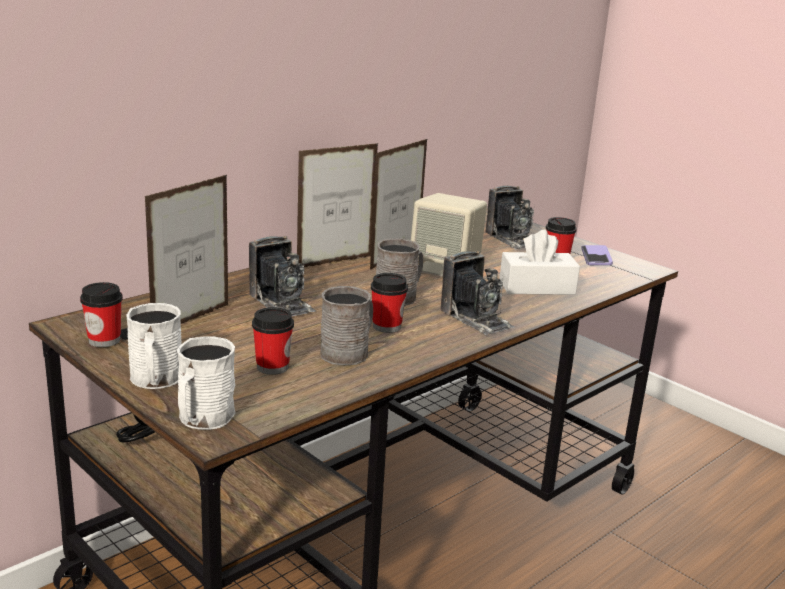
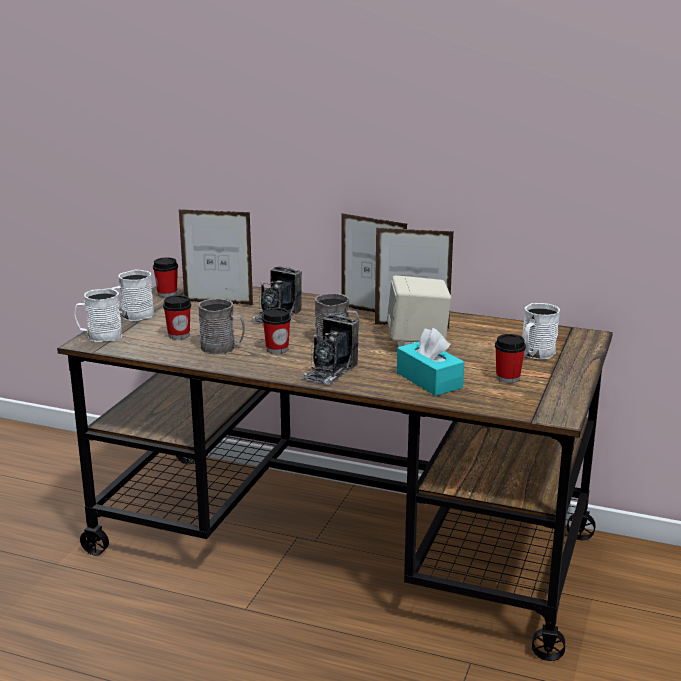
camera: 65 degrees right, 0 degrees up
camera [485,186,534,250] -> white mug [522,303,560,359]
white tissue box [500,230,580,295] -> turquoise tissue box [397,328,464,396]
phone [582,245,613,265] -> none

